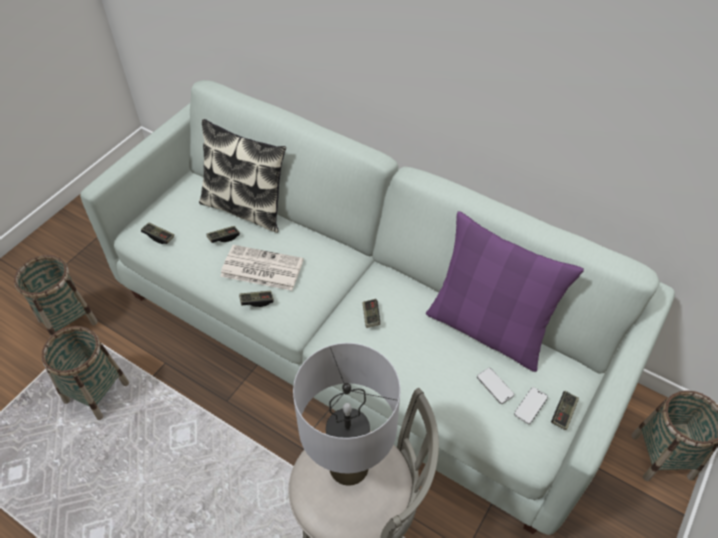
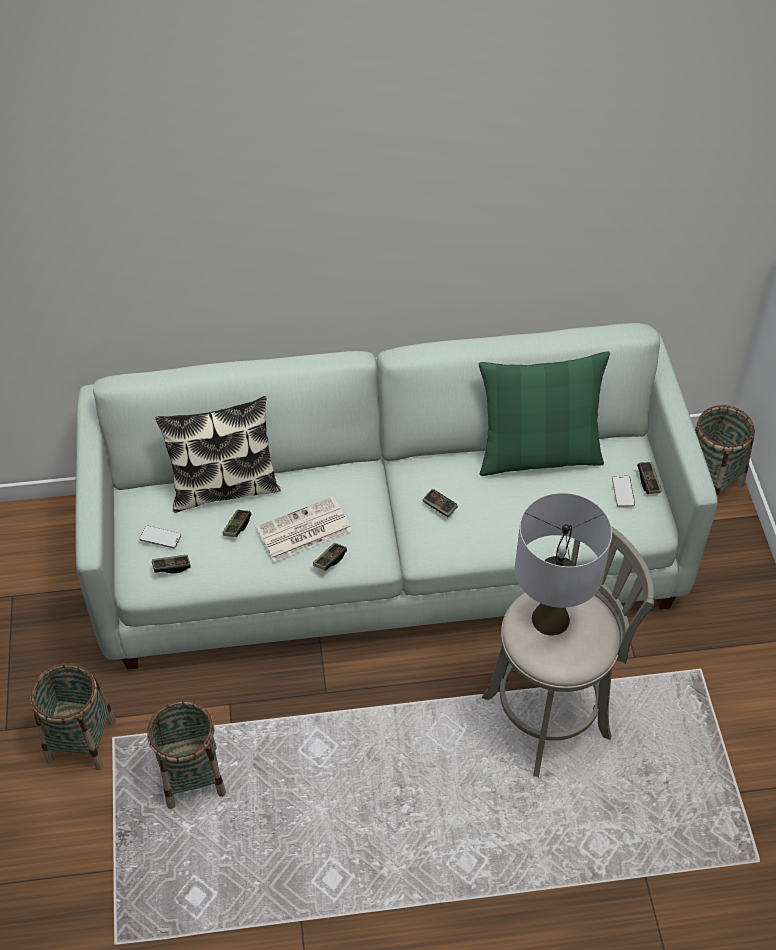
camera: 40 degrees left, 0 degrees up
purple pillow [426,211,584,372] -> green pillow [479,352,610,476]
phone [477,368,514,404] -> phone moved to [140,526,181,548]

